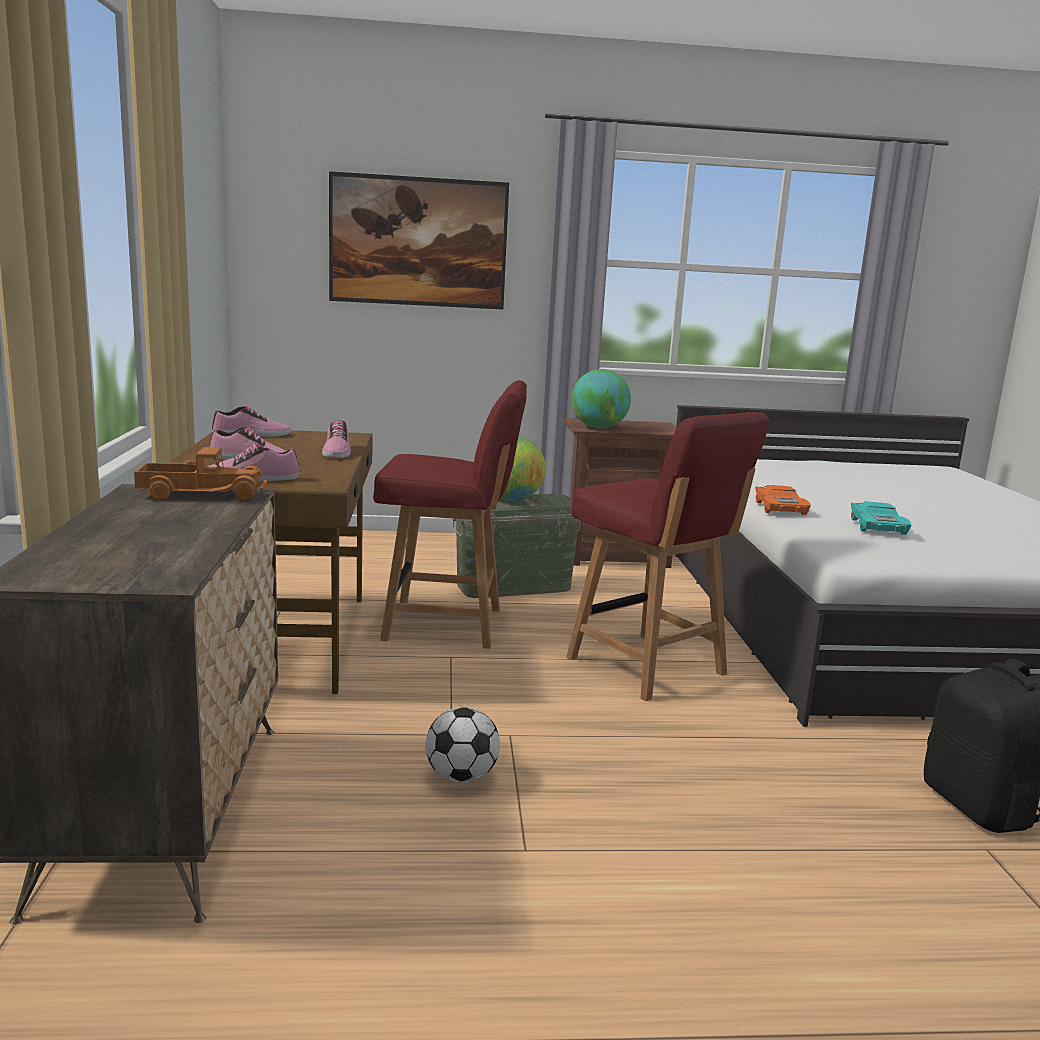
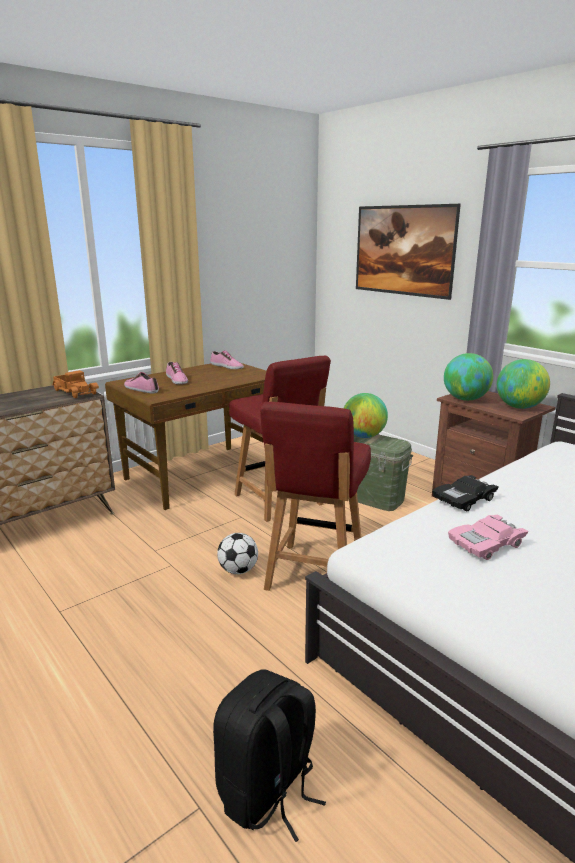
camera: 55 degrees right, 5 degrees up
shoe [322,420,351,458] -> none
football [426,707,500,783] -> football moved to [217,533,258,574]
orange toy car [755,485,811,515] -> black toy car [433,475,499,511]
turquoise toy car [851,502,911,535] -> pink toy car [448,515,529,560]
none -> globe [497,359,550,409]

